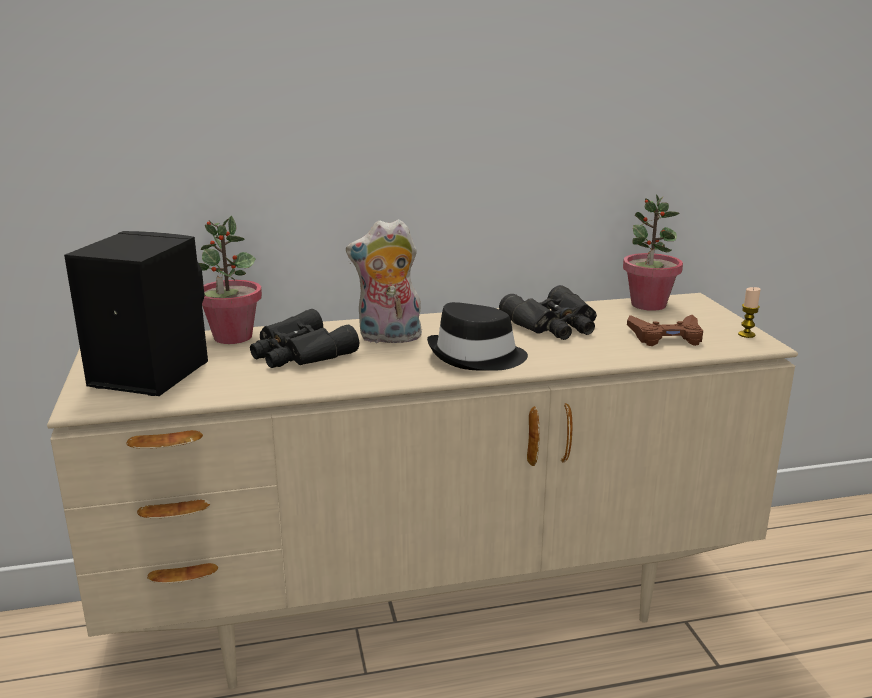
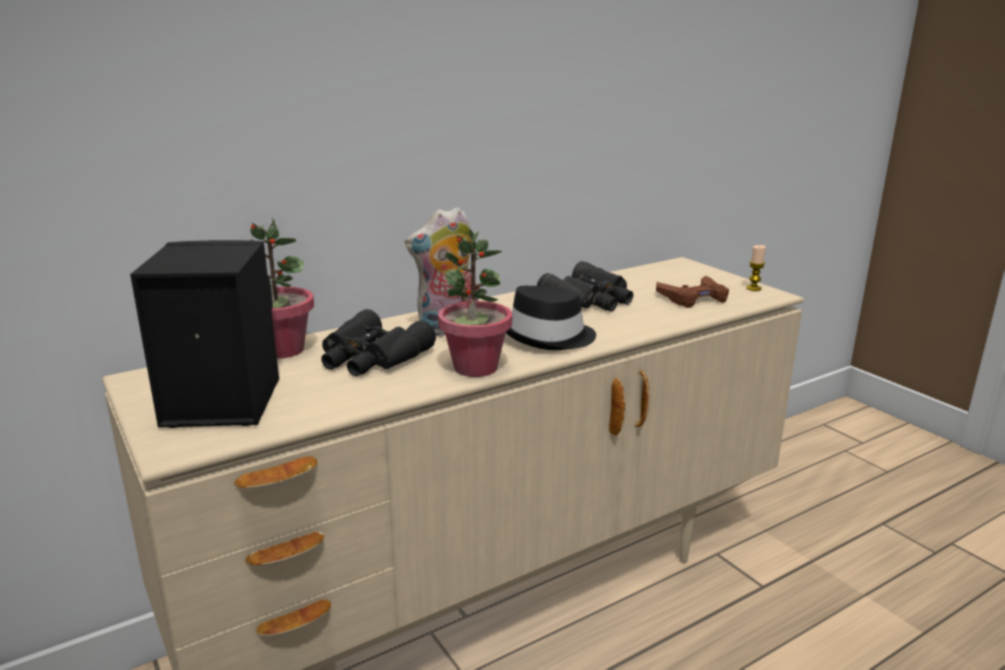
camera: 20 degrees left, 0 degrees up
potted plant [623,195,683,311] -> potted plant moved to [438,229,512,377]

